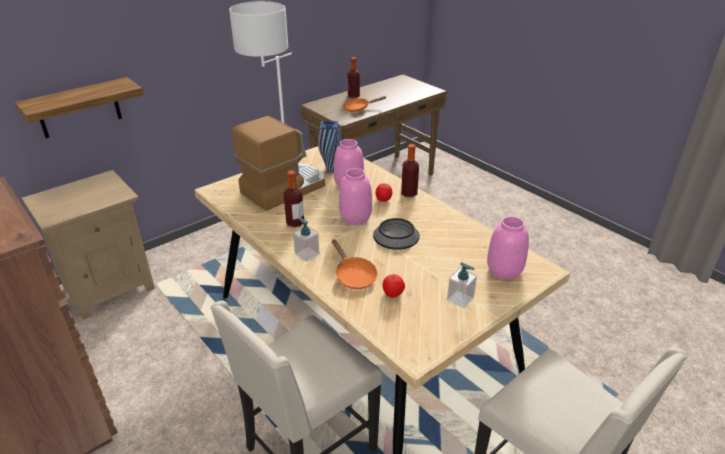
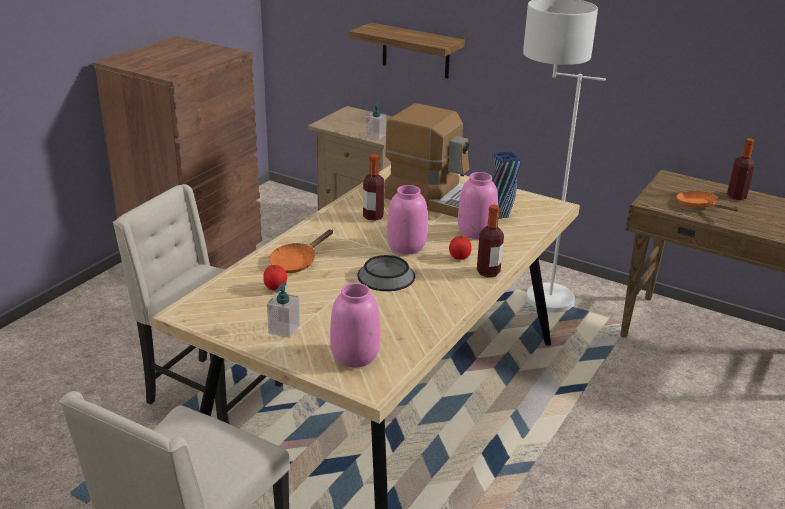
camera: 70 degrees right, 5 degrees down
soap dispenser [293,218,320,262] -> soap dispenser moved to [366,103,386,140]

